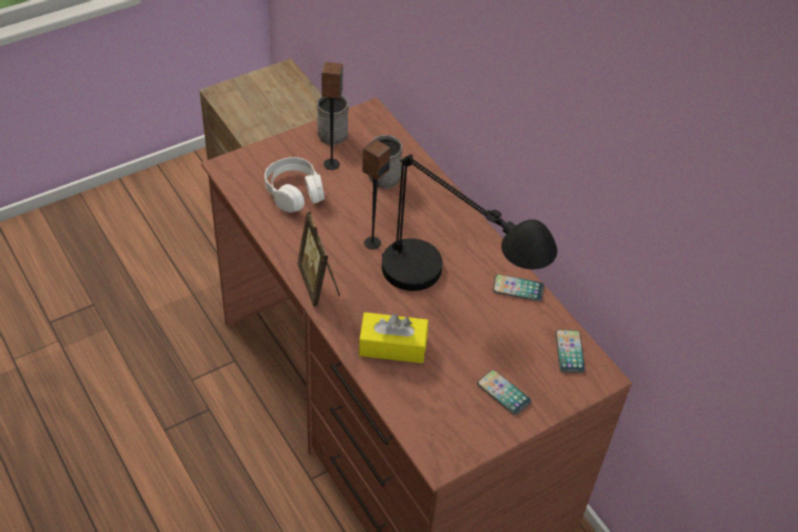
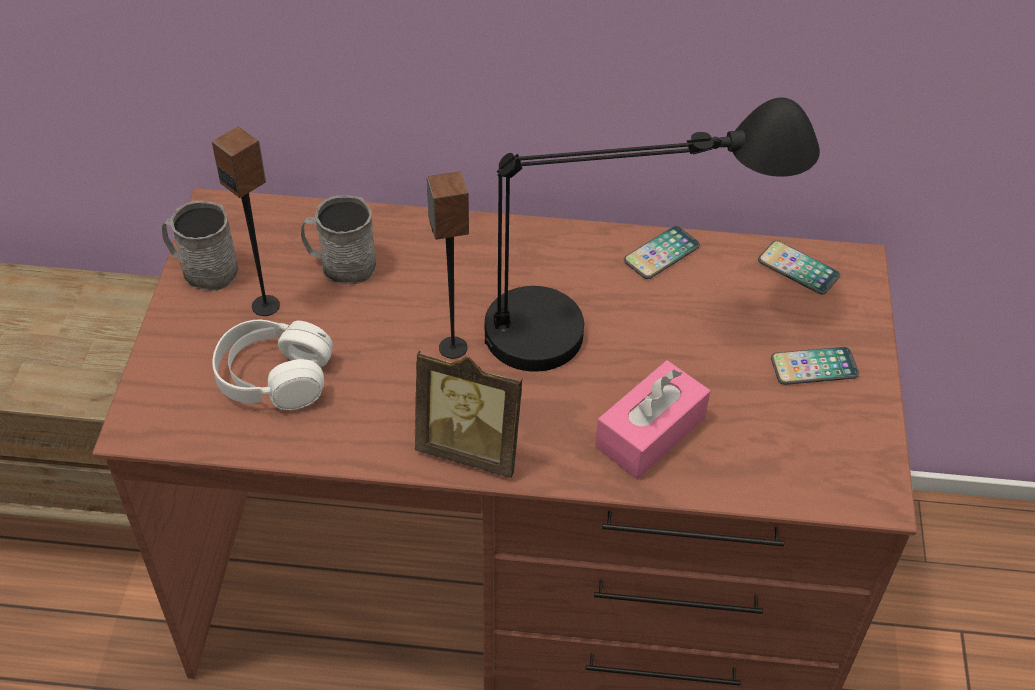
camera: 50 degrees left, 0 degrees up
yellow tissue box [359,312,428,363] -> pink tissue box [595,360,710,479]

